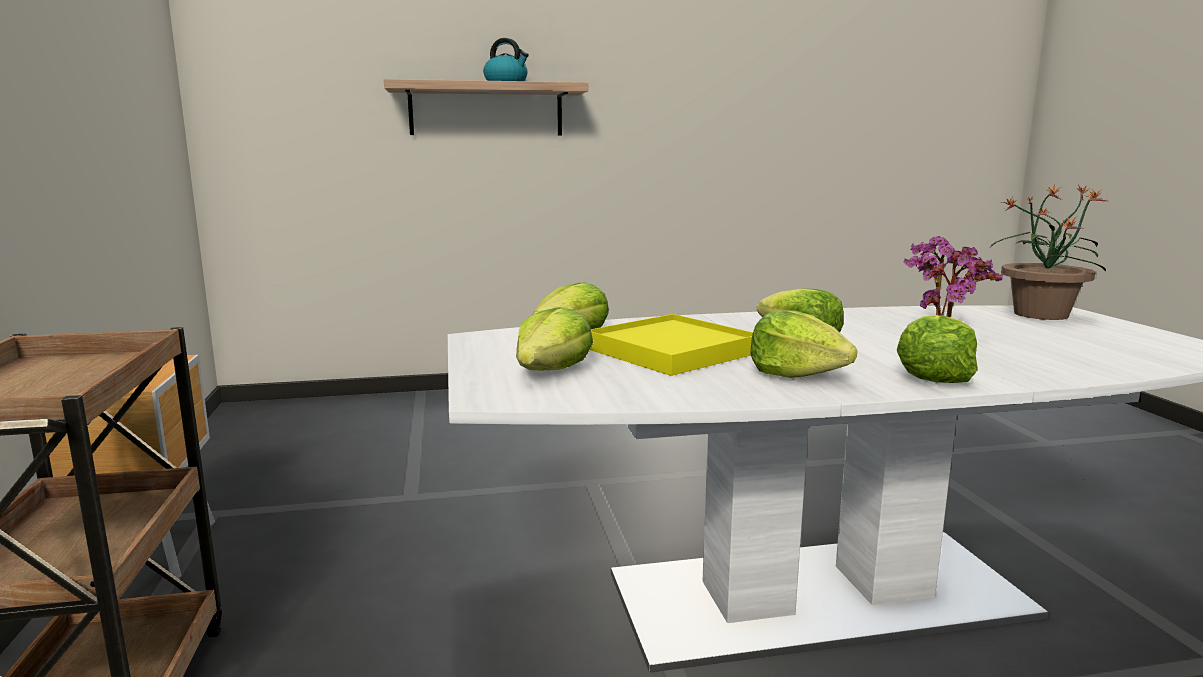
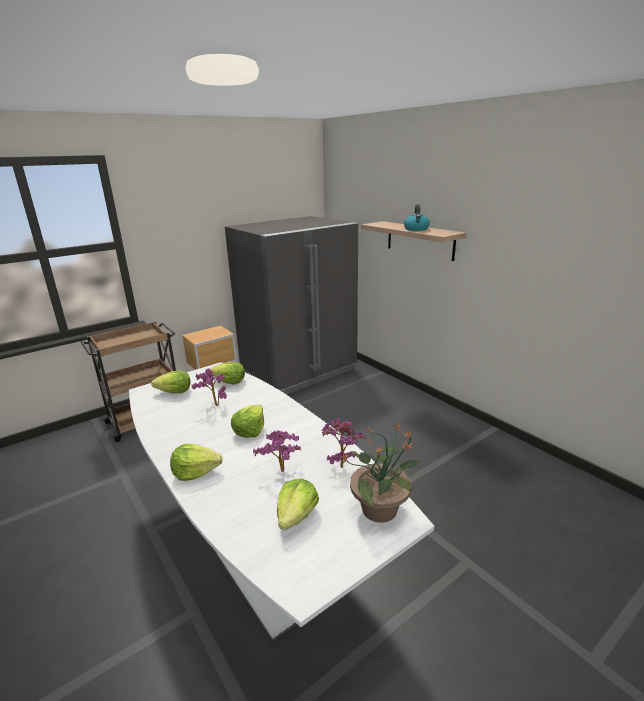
camera: 65 degrees right, 10 degrees up
yellow tray [590,314,753,376] -> potted plant [191,368,227,406]
lettuce [750,310,857,378] -> lettuce moved to [277,478,319,530]
none -> grey fridge [225,216,358,394]

